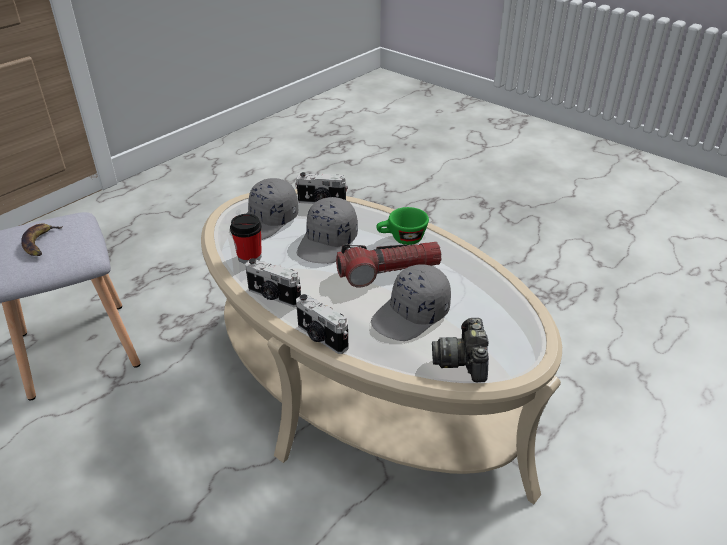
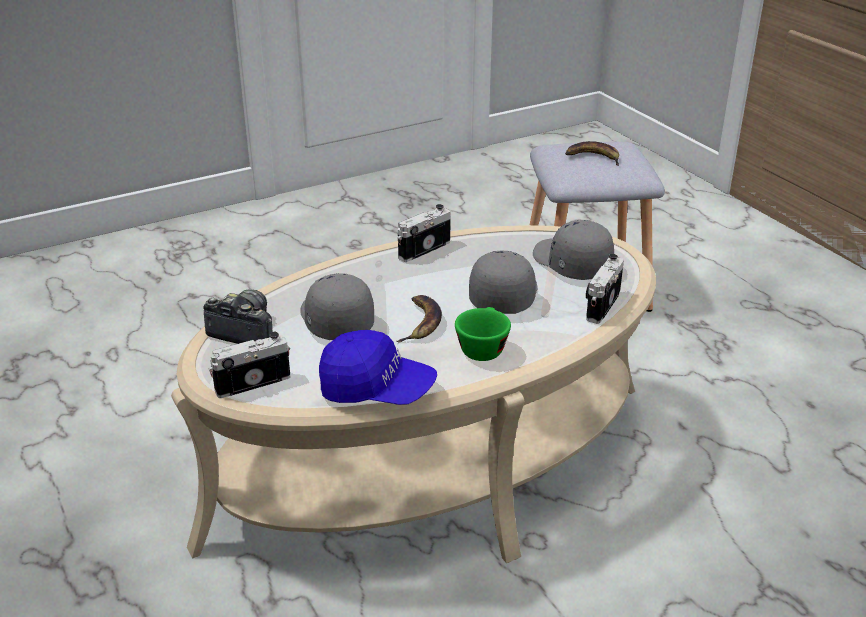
camera: 110 degrees right, 5 degrees down
cup [230,214,262,264] -> none
camera [296,294,348,354] -> camera moved to [209,332,290,398]
grey cap [297,197,358,264] -> grey cap turned 60 degrees clockwise [469,251,538,314]
flashlight [336,242,441,288] -> banana [396,295,442,343]
none -> blue cap [319,330,437,405]

